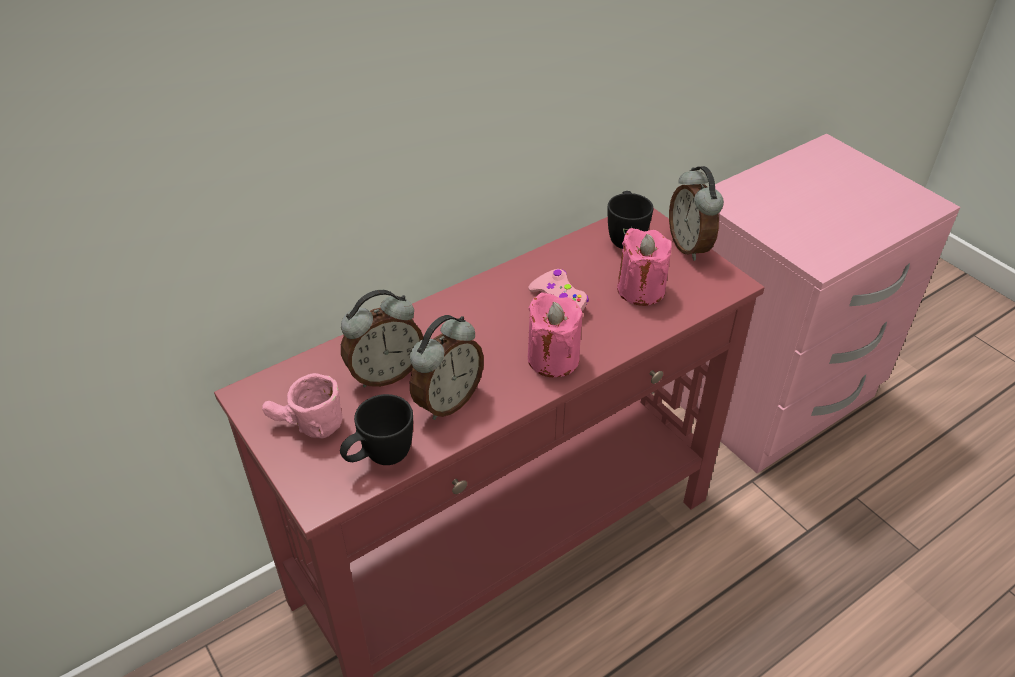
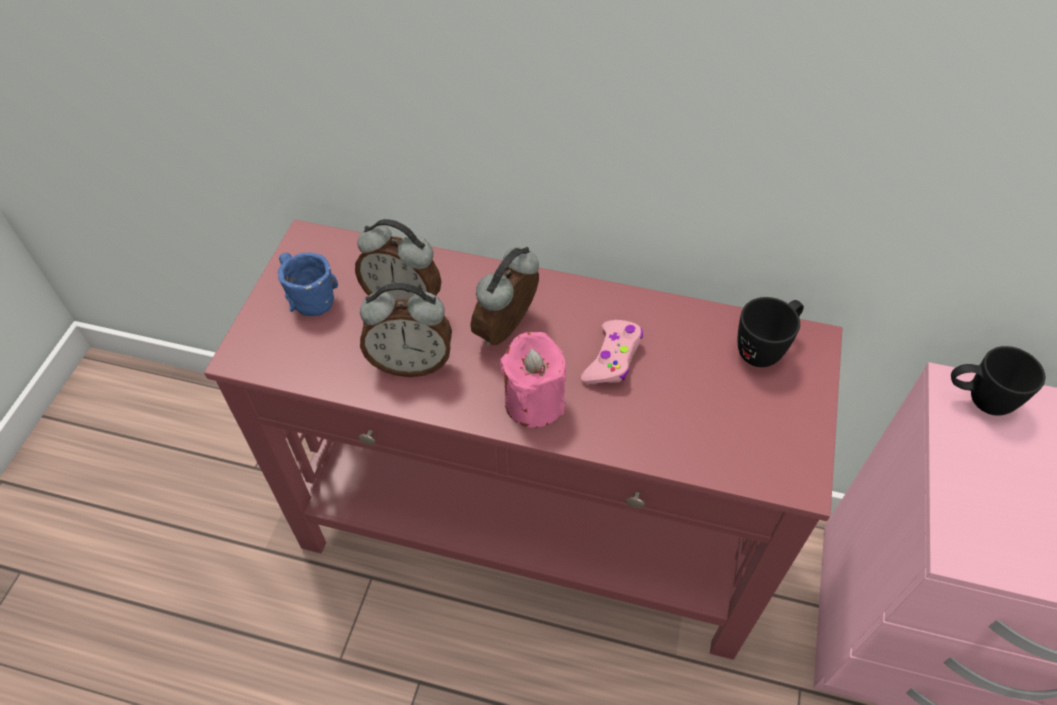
camera: 50 degrees right, 10 degrees up
pink mug [262,373,343,439] -> blue mug [278,253,338,316]
black mug [340,394,413,465] -> black mug moved to [951,346,1045,416]
pink candle [617,228,672,306] -> none
alarm clock [669,166,724,261] -> alarm clock moved to [470,247,539,346]

